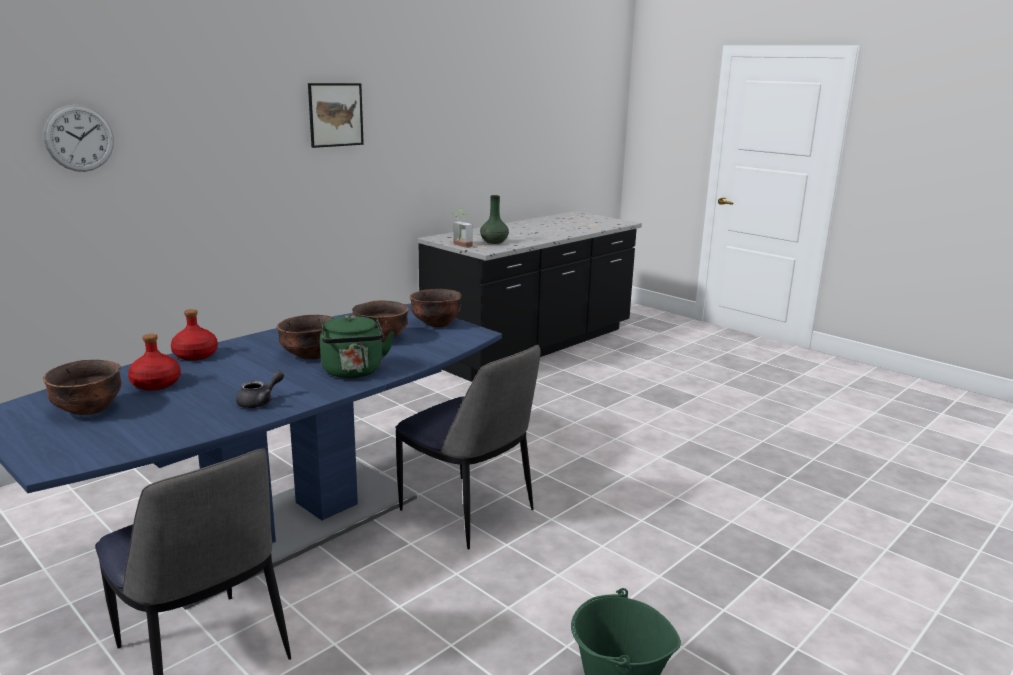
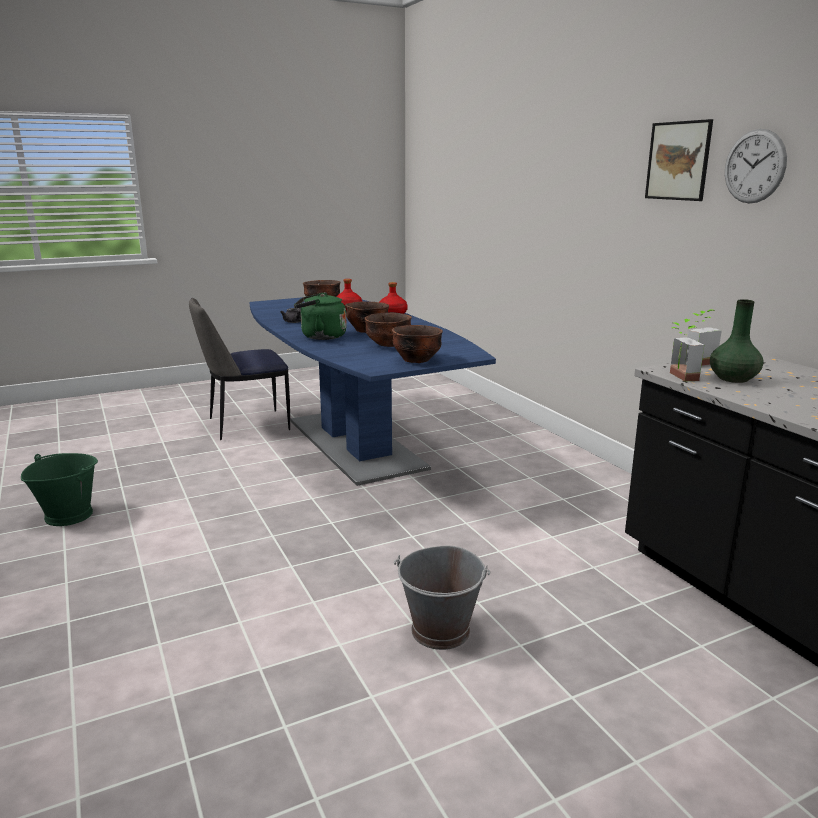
camera: 110 degrees right, 0 degrees up
wall clock [43,105,114,172] -> wall clock moved to [725,129,787,204]
chair [395,345,541,549] -> none
none -> grey bucket [394,546,490,650]
none -> potted plant [670,319,704,382]

